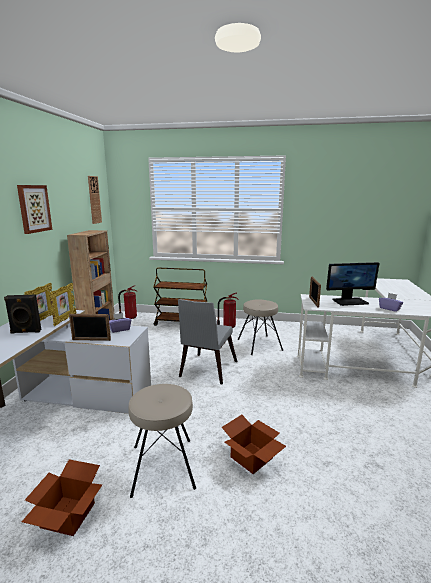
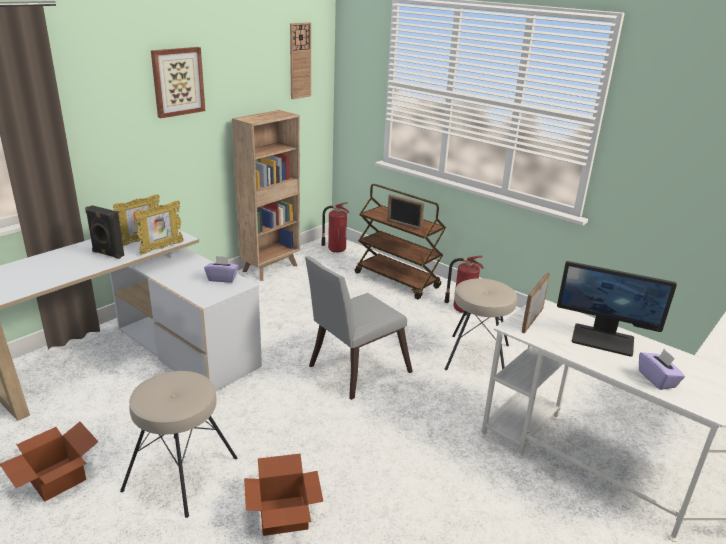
camera: 30 degrees right, 10 degrees up
picture frame [69,314,111,341] -> picture frame moved to [387,194,424,230]

